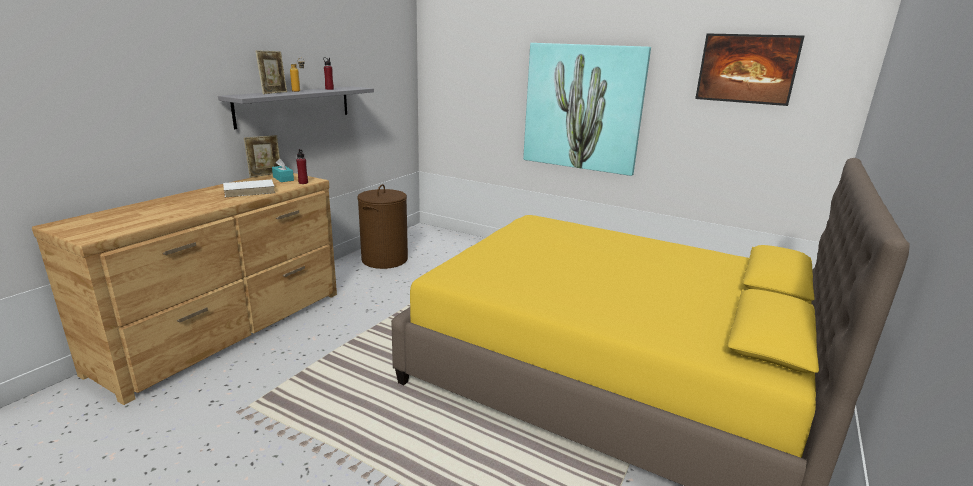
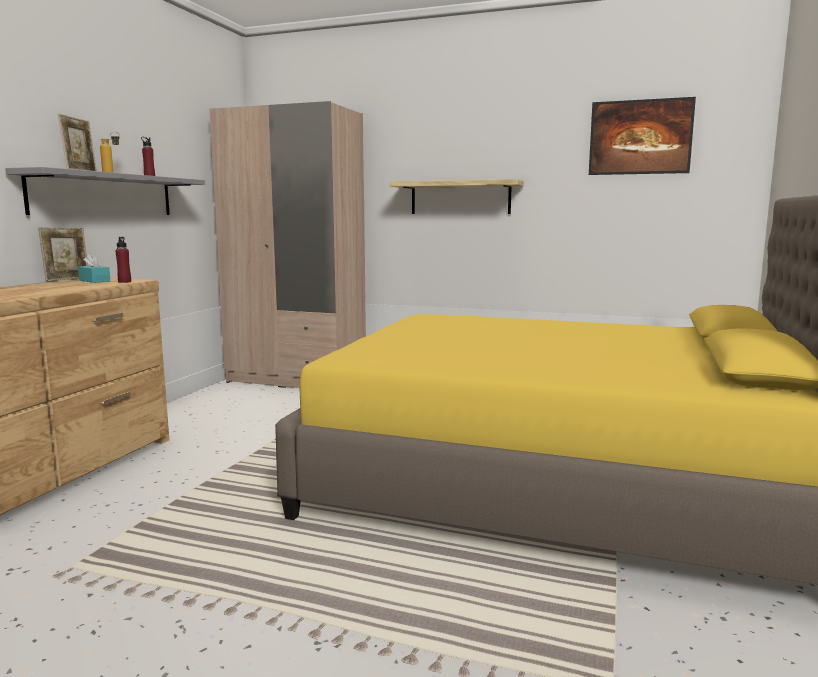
camera: 10 degrees left, 10 degrees down
white book [223,179,275,197] -> none
brown laundry basket [358,184,408,269] -> none
picture [523,43,651,176] -> shelf [390,179,524,214]
none -> beige wardrobe [209,101,366,388]

